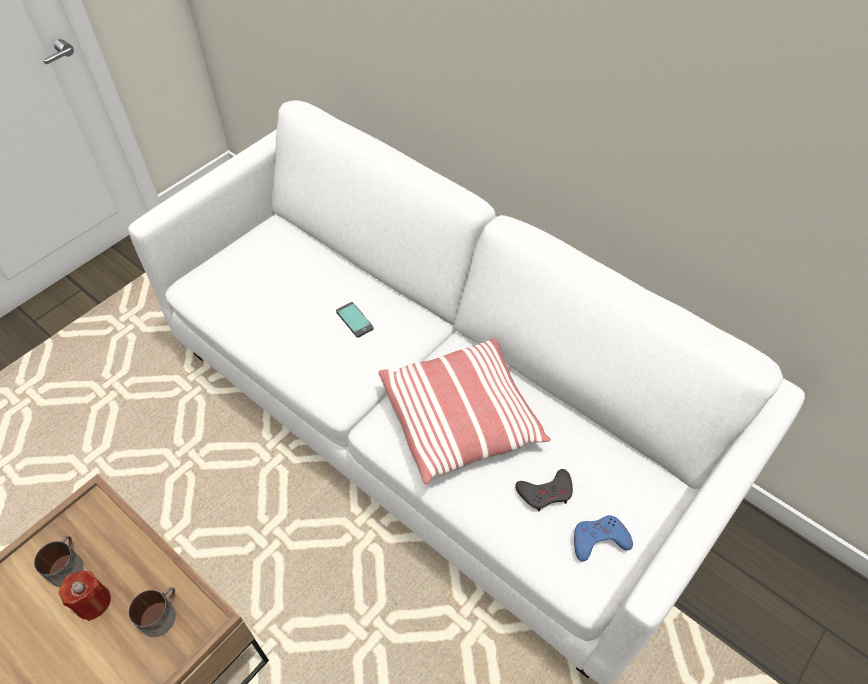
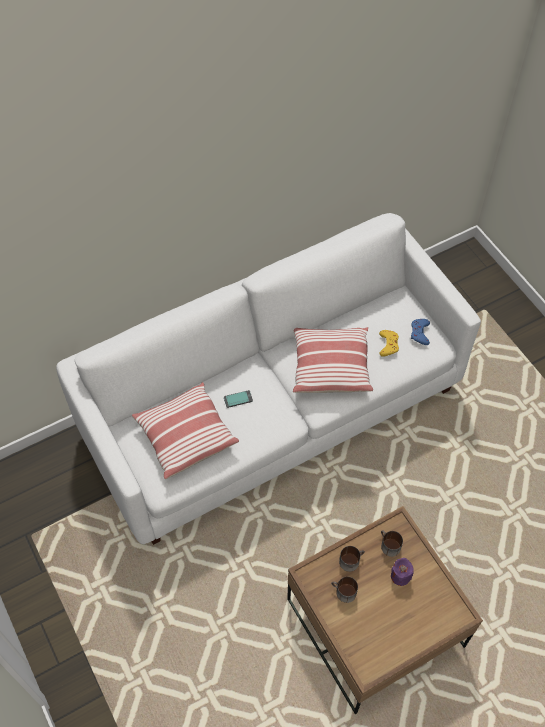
camera: 70 degrees left, 5 degrees up
red candle [59,571,111,621] -> none
grey game controller [515,469,573,512] -> yellow game controller [379,330,399,357]
none -> pillow [132,382,239,479]
none -> mug [339,546,365,572]
none -> purple candle [391,558,414,586]

